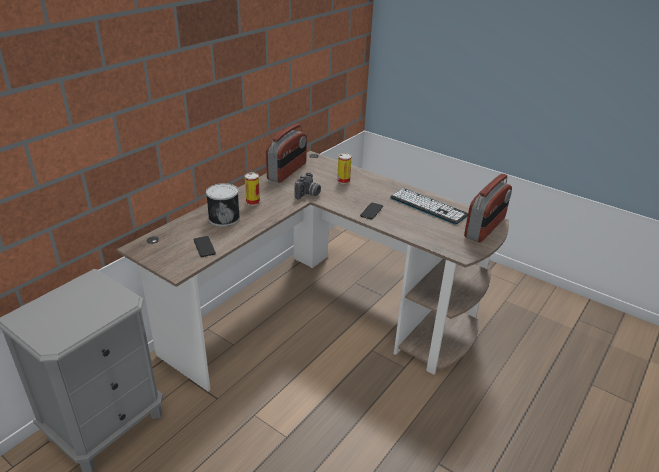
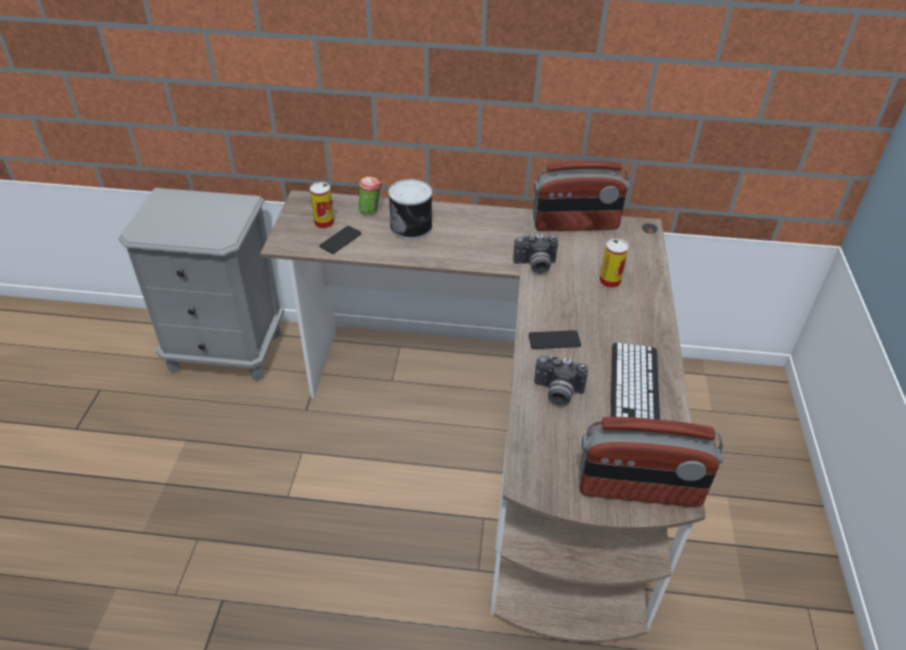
camera: 60 degrees right, 10 degrees up
can [245,172,260,206] -> can moved to [310,182,334,230]
none -> cup [359,176,382,215]
none -> camera [534,356,588,406]

